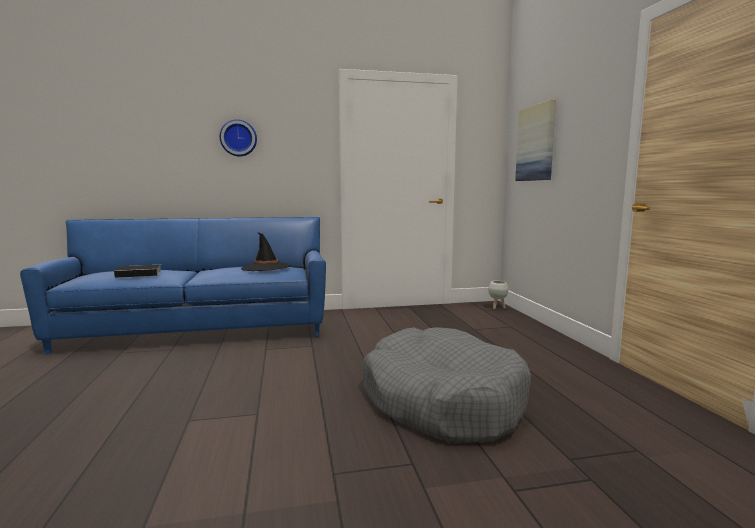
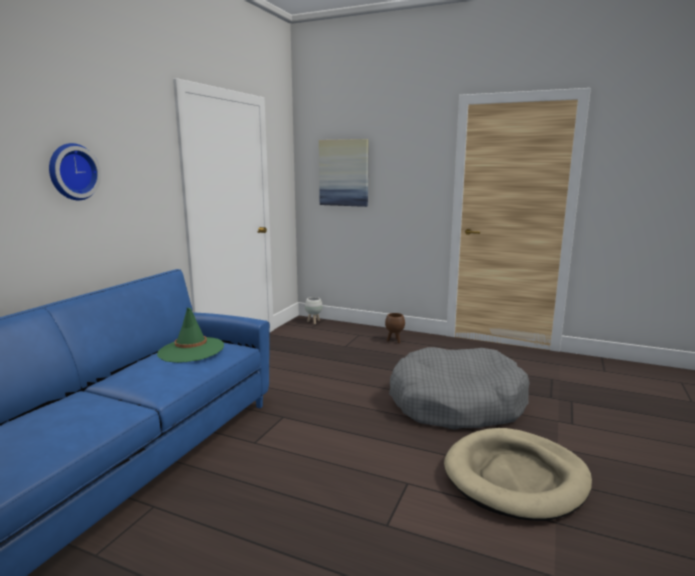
camera: 55 degrees left, 5 degrees up
book [114,265,166,278] -> none
black hat [241,232,291,271] -> green hat [157,308,224,363]
none -> brown planter [385,313,405,343]
none -> beige dog bed [444,428,592,521]

